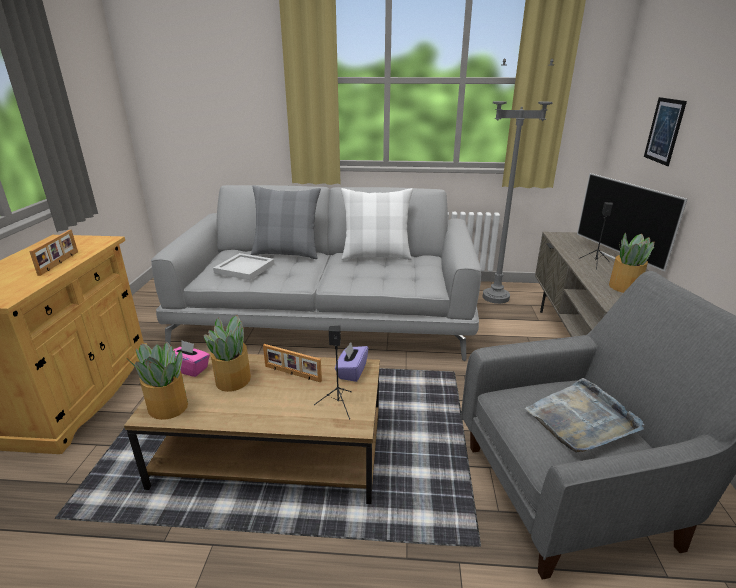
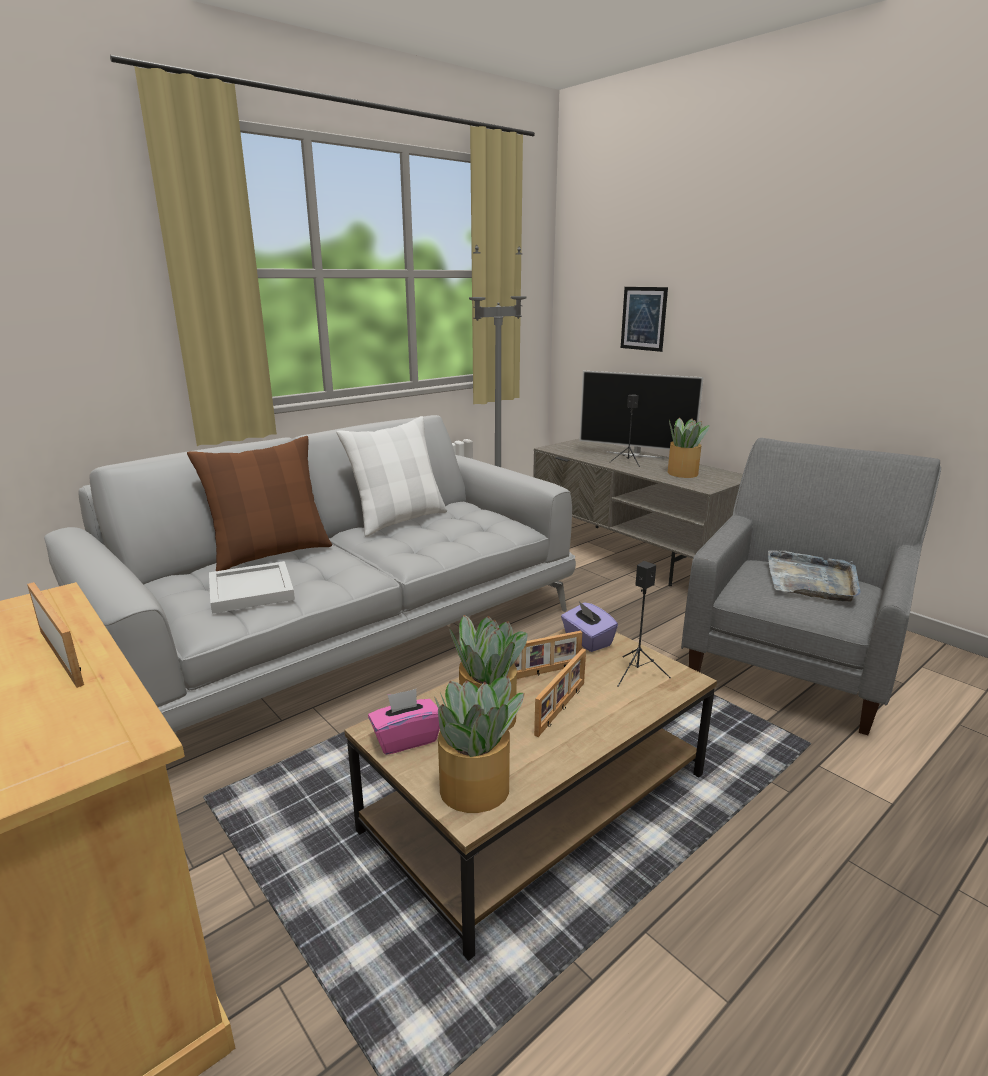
camera: 45 degrees left, 5 degrees down
grey pillow [251,185,321,259] -> brown pillow [187,436,332,571]
none -> picture frame [534,649,586,737]

